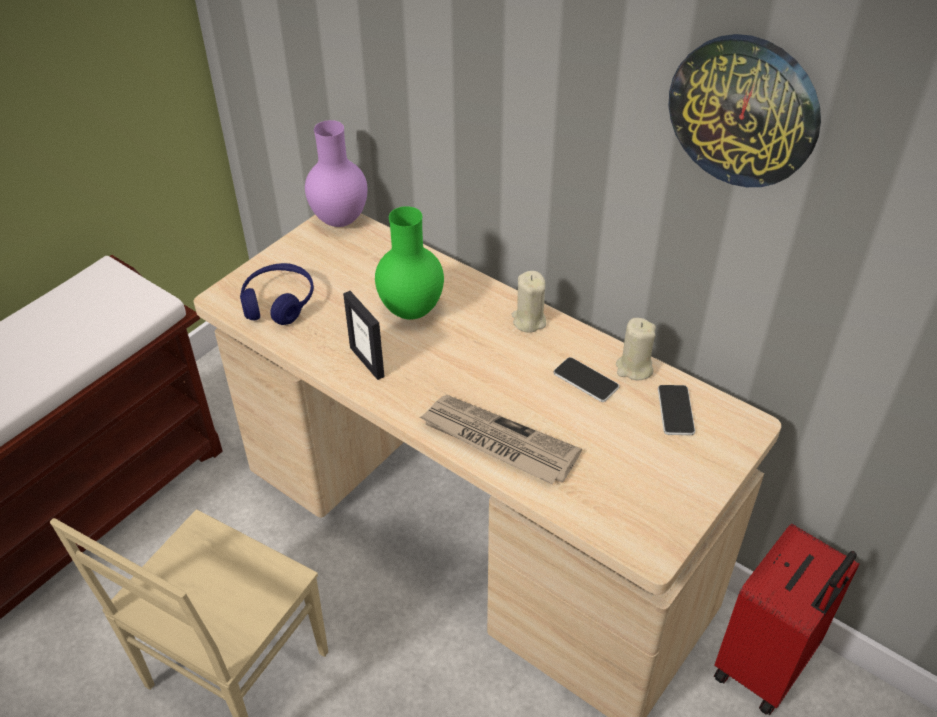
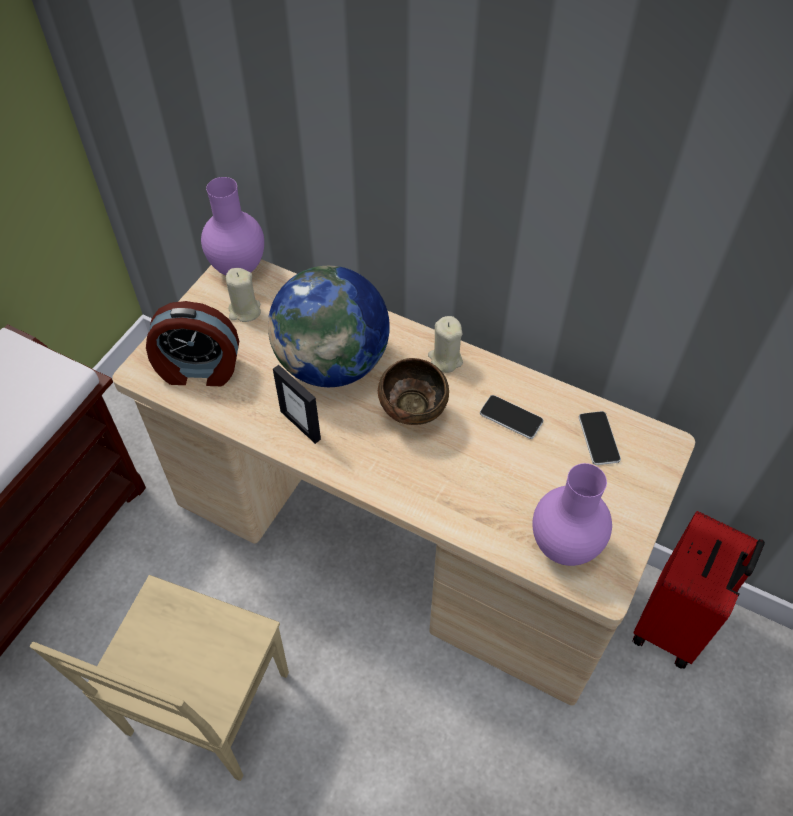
camera: 10 degrees left, 10 degrees up
blue headphones [240,263,314,325] -> alarm clock [146,301,239,386]
green vase [375,206,444,320] -> globe [268,265,390,387]
newspaper [419,395,582,484] -> none
beige candle [616,318,656,380] -> beige candle moved to [226,268,261,322]
wall clock [669,34,821,187] -> none
none -> brown bowl [378,358,449,425]
none -> purple vase [533,463,612,566]

